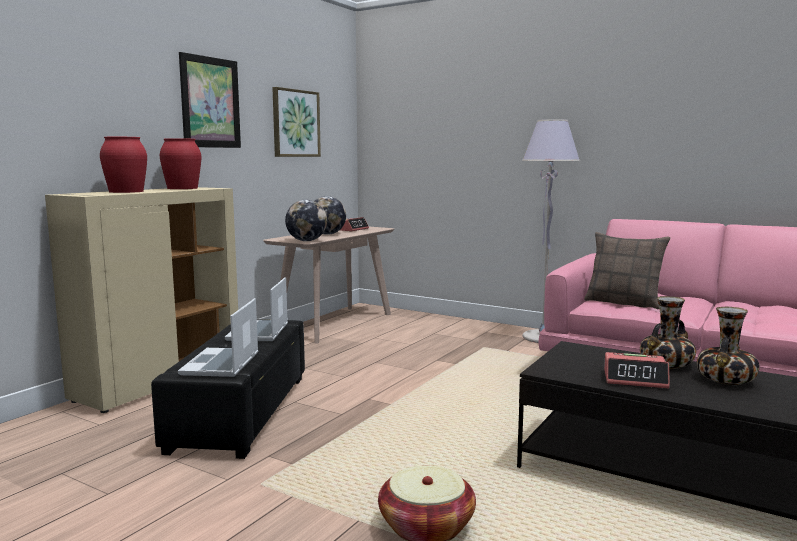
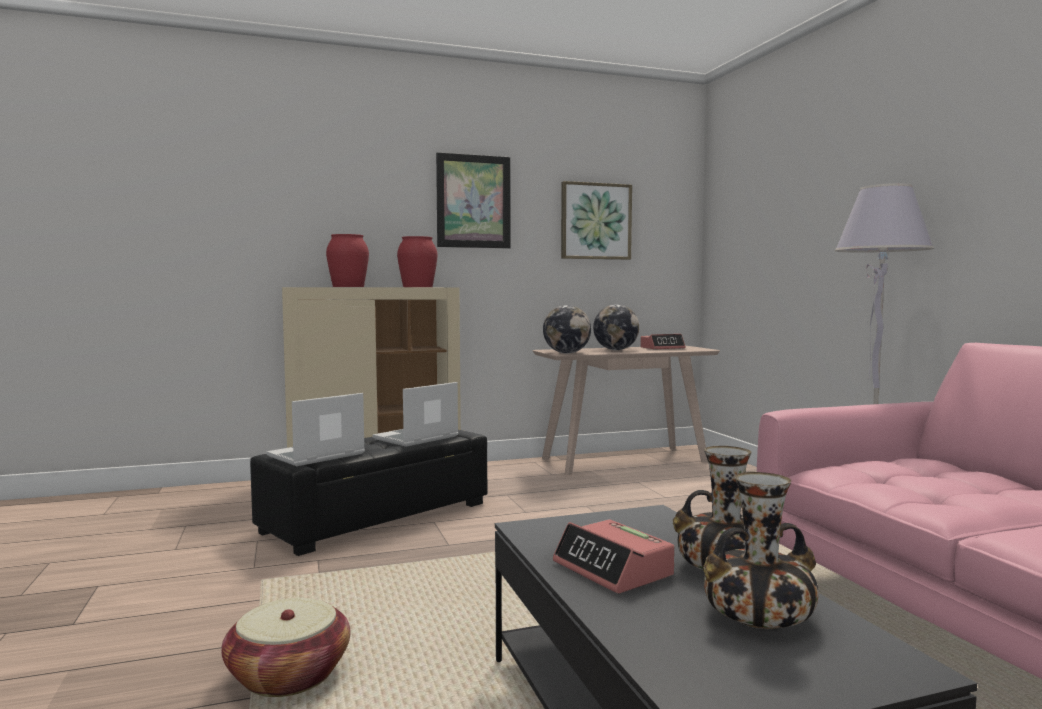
camera: 40 degrees right, 5 degrees down
pillow [584,232,670,309] -> none

